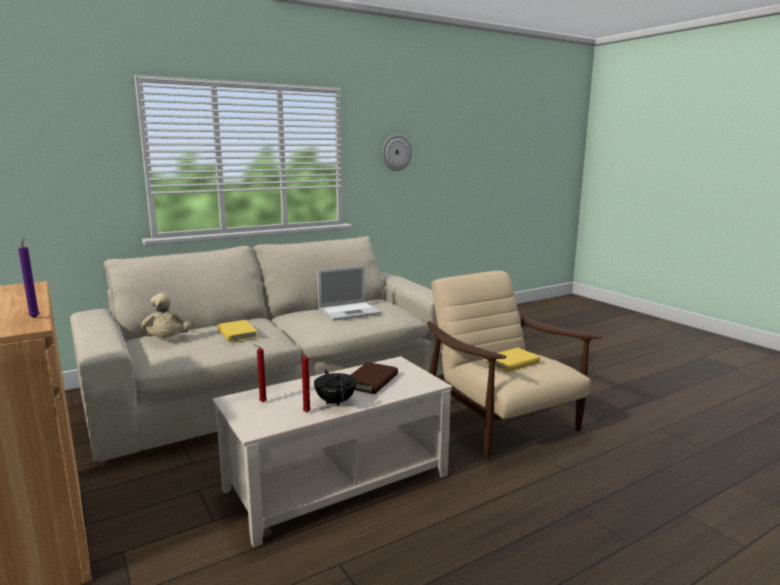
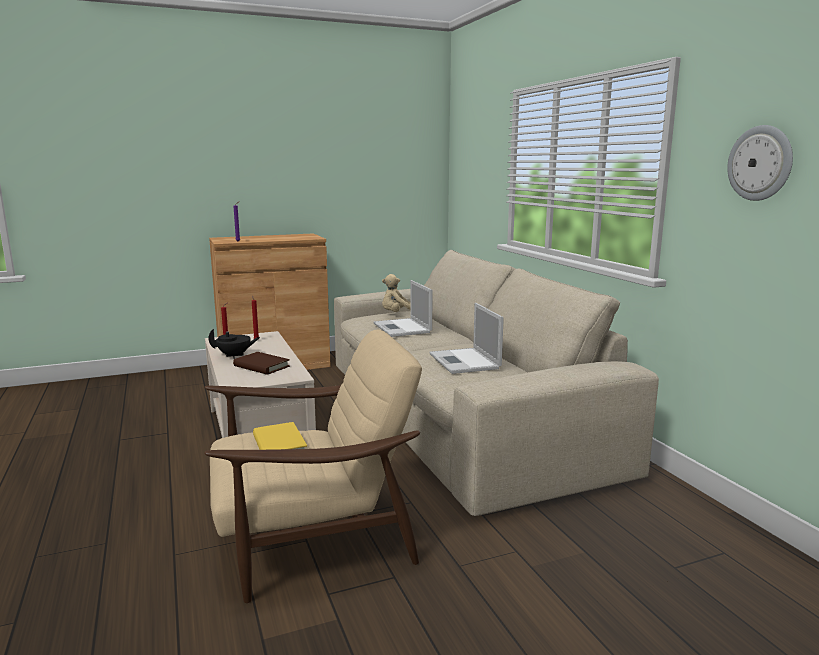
camera: 100 degrees right, 0 degrees up
yellow book [217,320,258,342] -> laptop [374,280,433,337]

